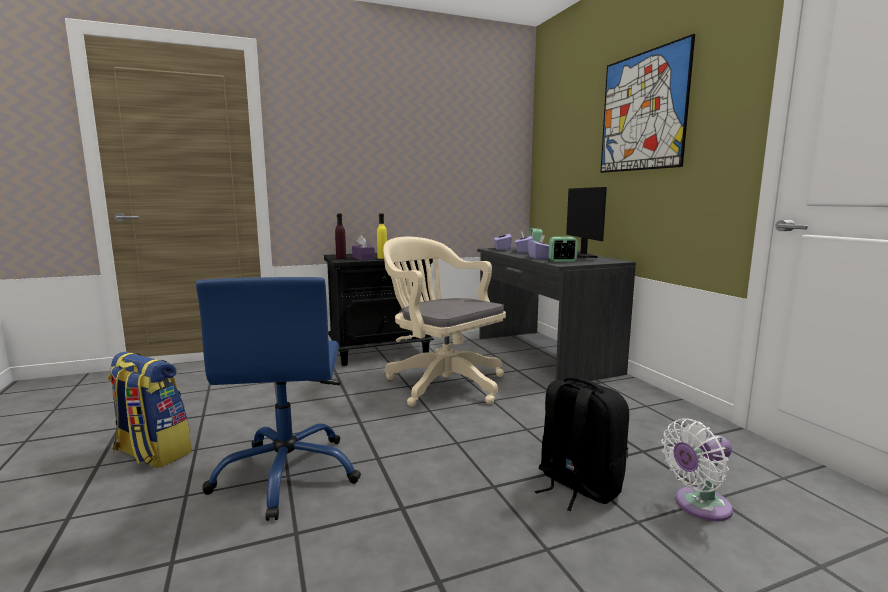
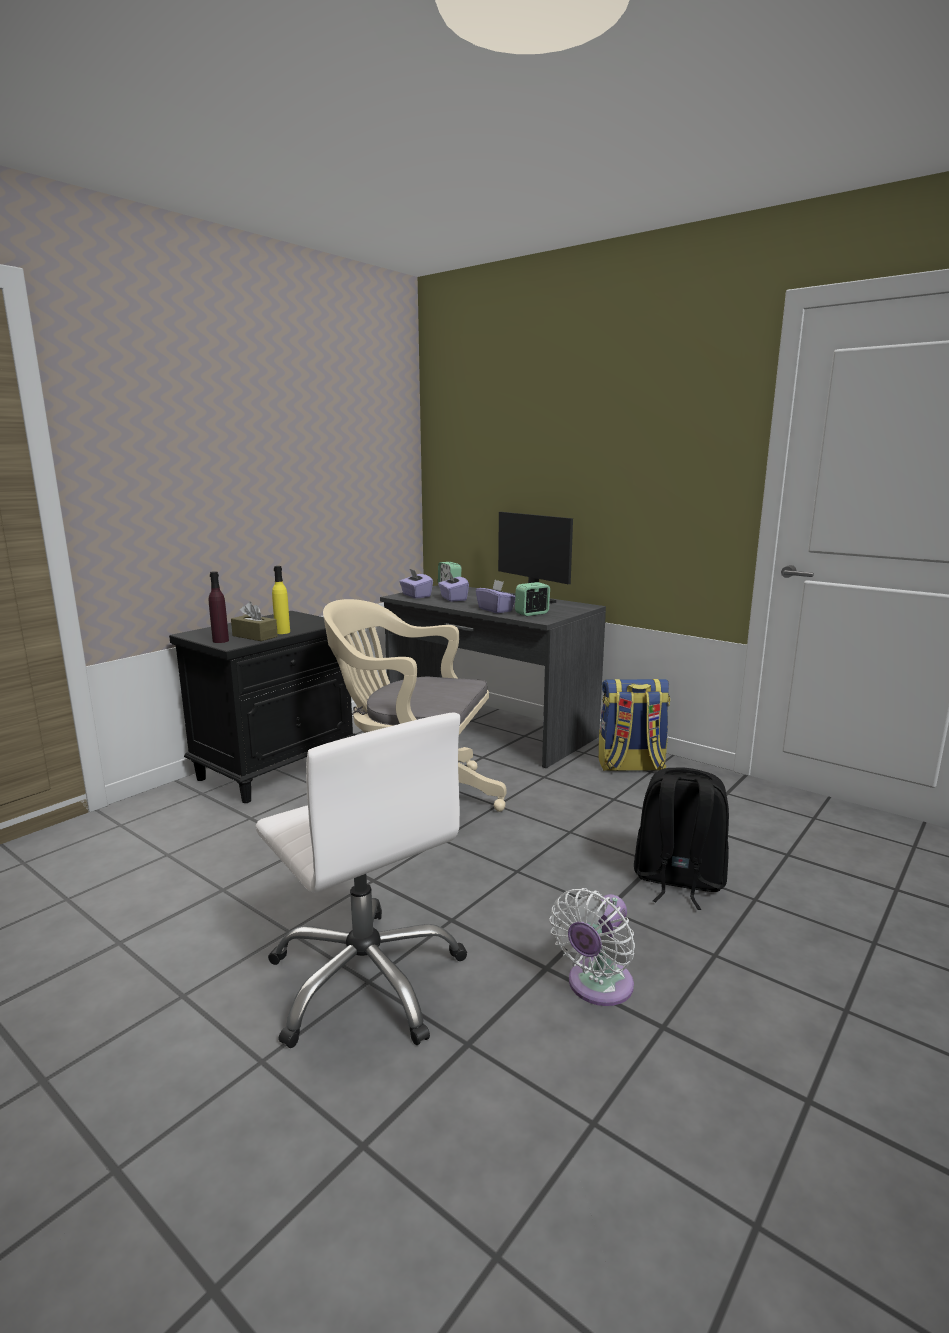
camera: 30 degrees left, 5 degrees up
backpack [108,352,192,468] -> backpack moved to [599,679,670,771]
blue office chair [196,277,361,521] -> white office chair [256,712,467,1048]
purple tissue box [352,235,375,260] -> brown tissue box [231,602,278,641]
picture [600,34,695,173] -> none
white fan [662,418,733,521] -> white fan moved to [550,888,635,1006]

